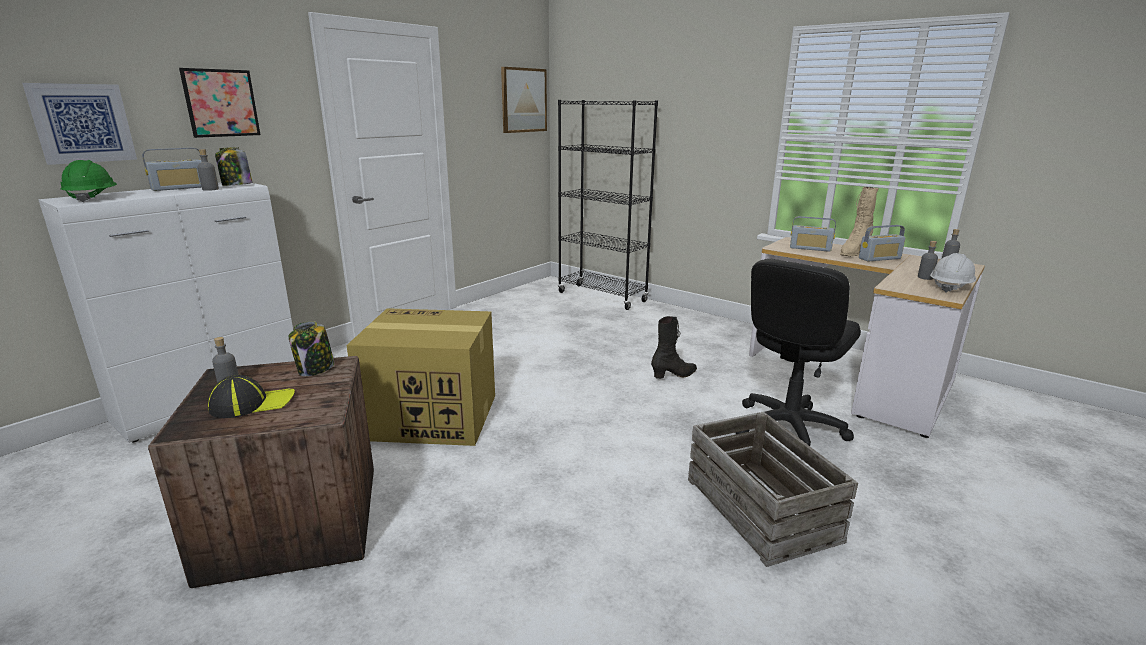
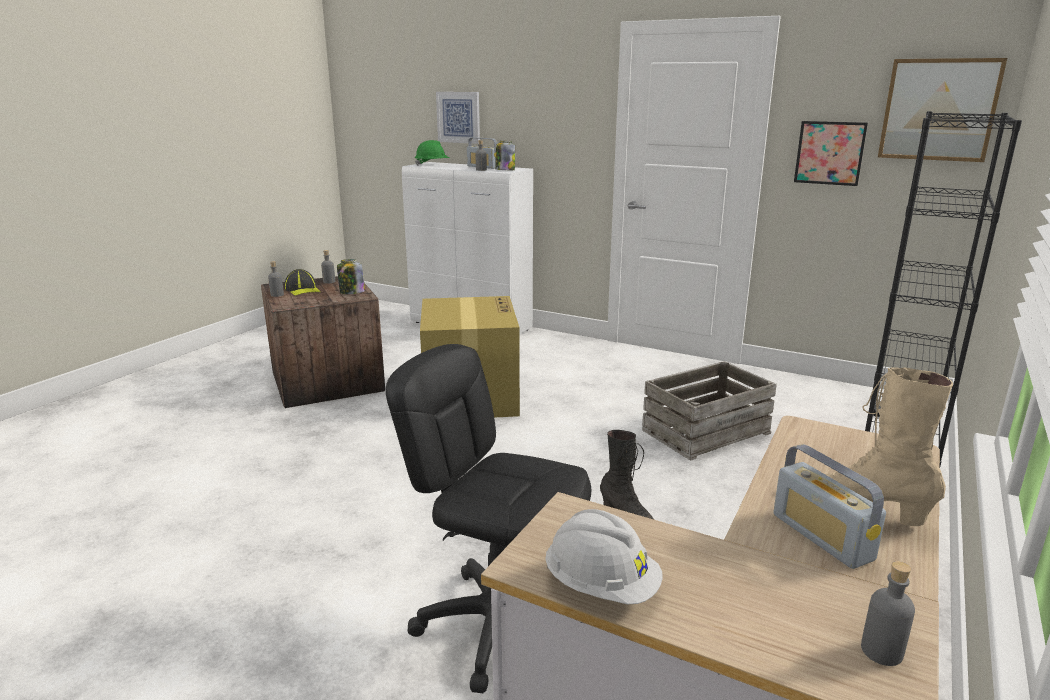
camera: 80 degrees right, 0 degrees up
picture [179,68,260,138] -> picture moved to [794,121,868,186]
crate [688,411,858,567] -> crate moved to [642,361,777,461]
radio [790,216,836,252] -> none
grey bottle [918,241,938,280] -> grey bottle moved to [268,261,284,297]

